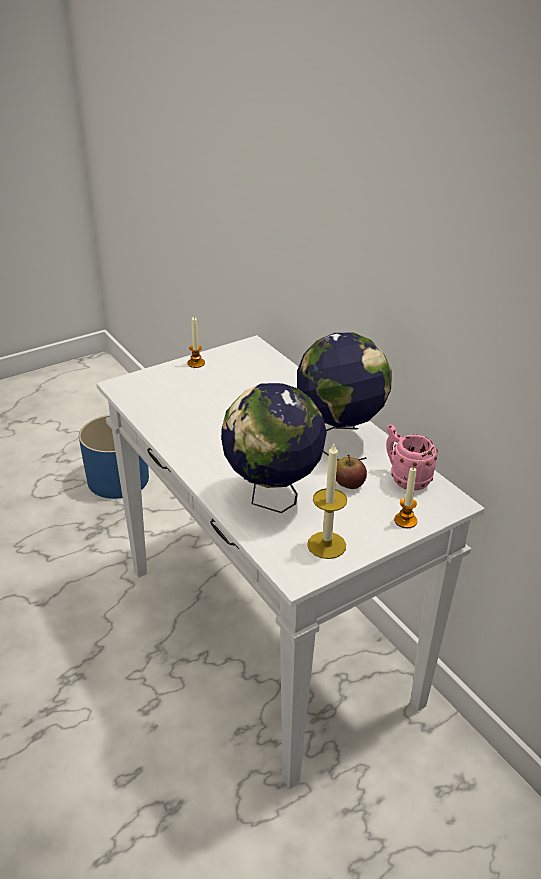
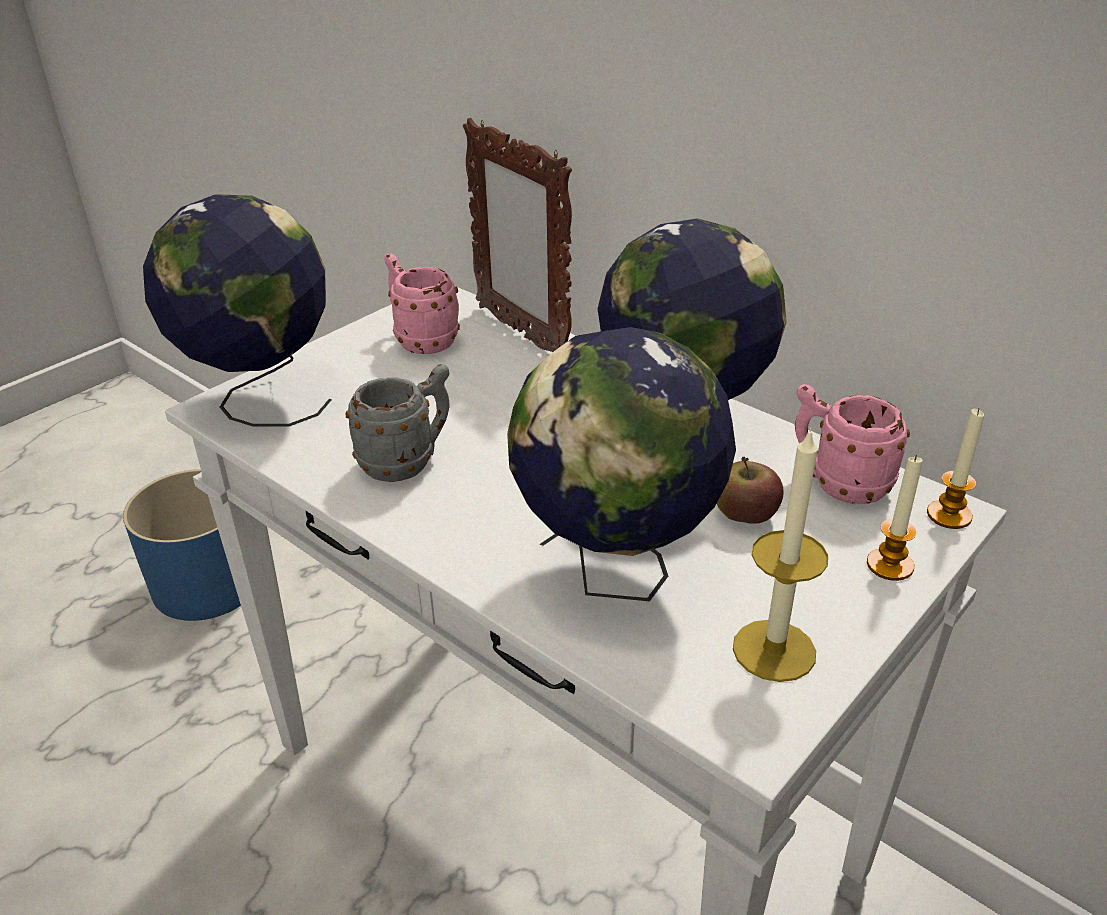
camera: 15 degrees left, 0 degrees up
candle [188,317,205,368] -> candle moved to [927,409,984,529]
none -> globe [143,194,331,427]
none -> grey mug [346,364,450,482]
none -> pink mug [384,253,460,354]
none -> picture frame [463,118,572,352]

